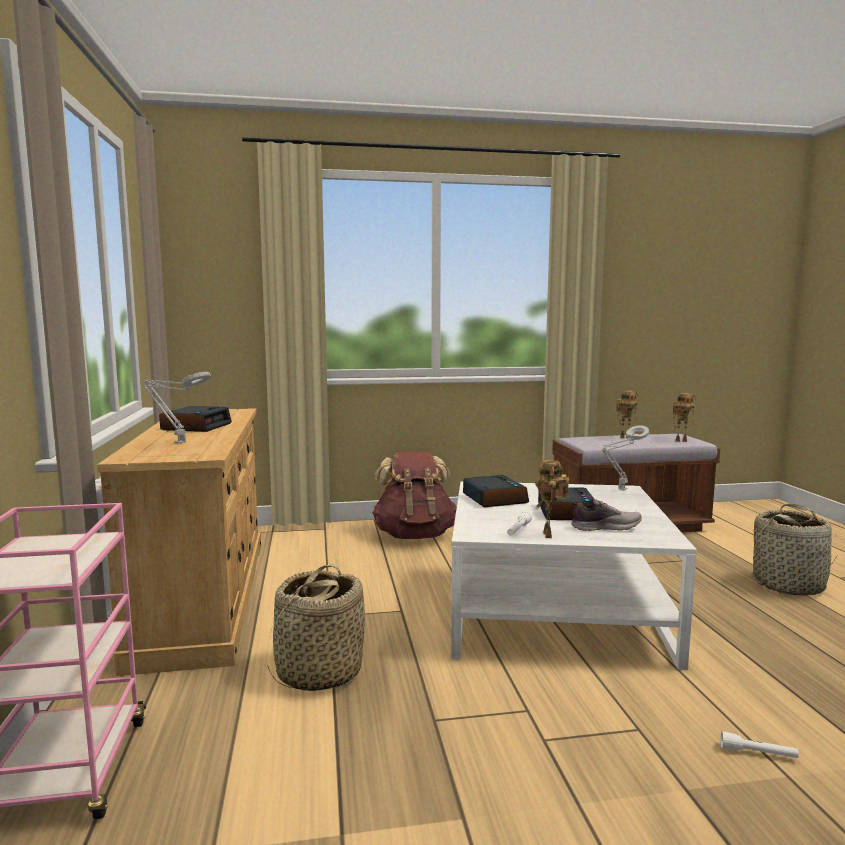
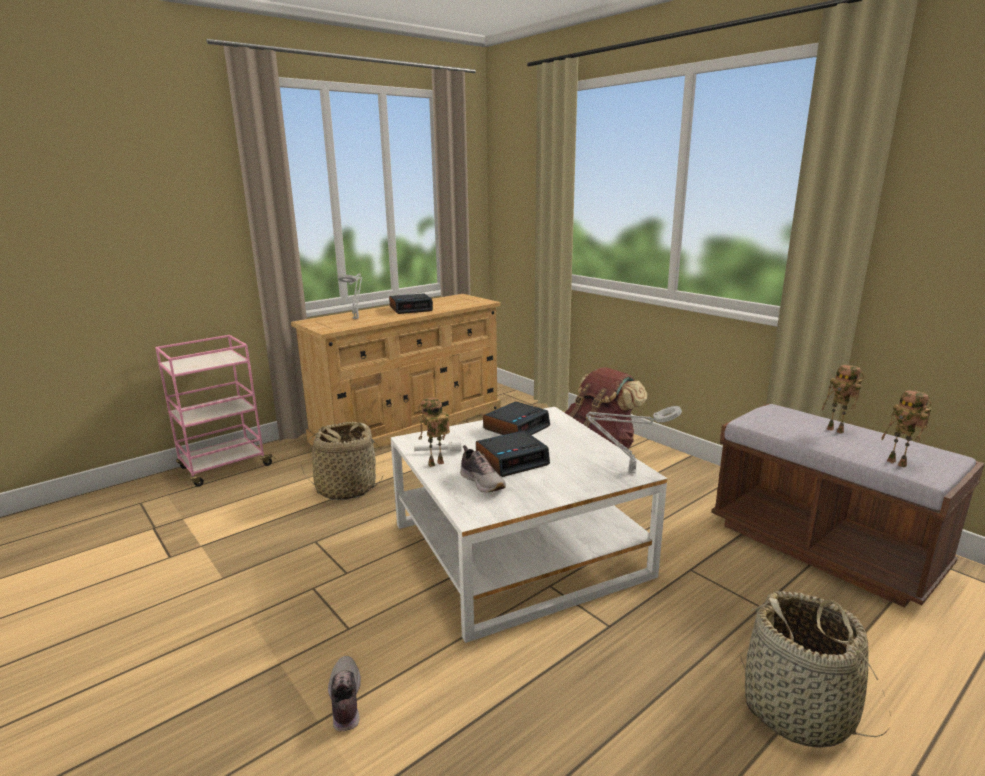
camera: 60 degrees right, 10 degrees up
white flashlight [721,731,799,758] -> shoe [328,656,361,732]

